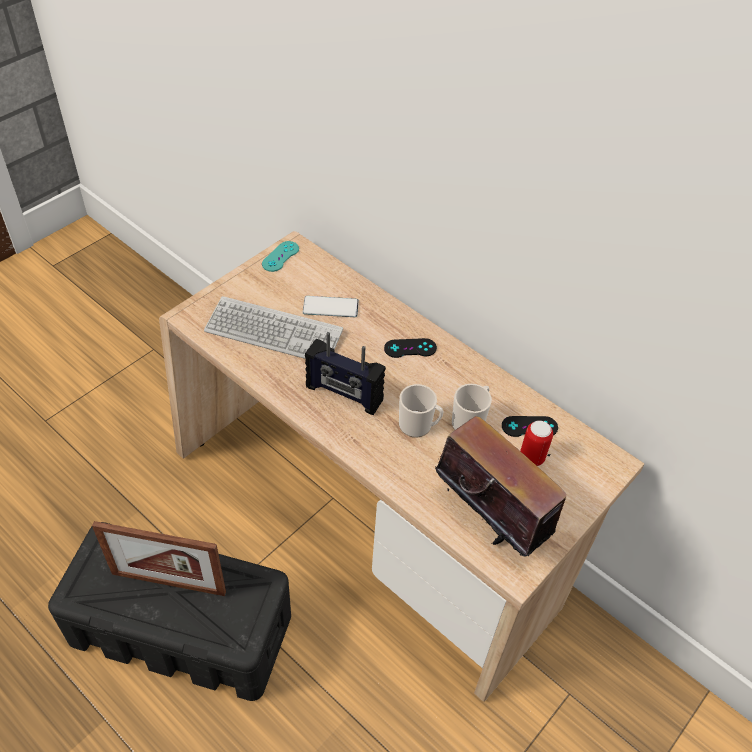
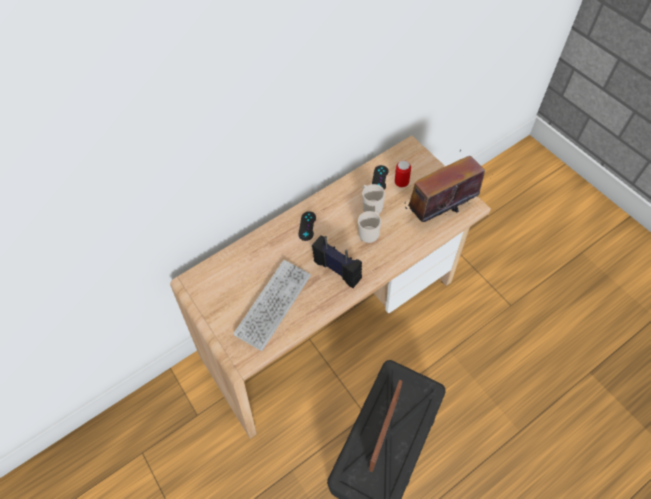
camera: 70 degrees left, 10 degrees up
turquoise game controller [262,241,299,272] -> none
phone [303,296,359,317] -> none
radio [305,332,386,415] -> radio turned 90 degrees counterclockwise [312,235,362,288]

